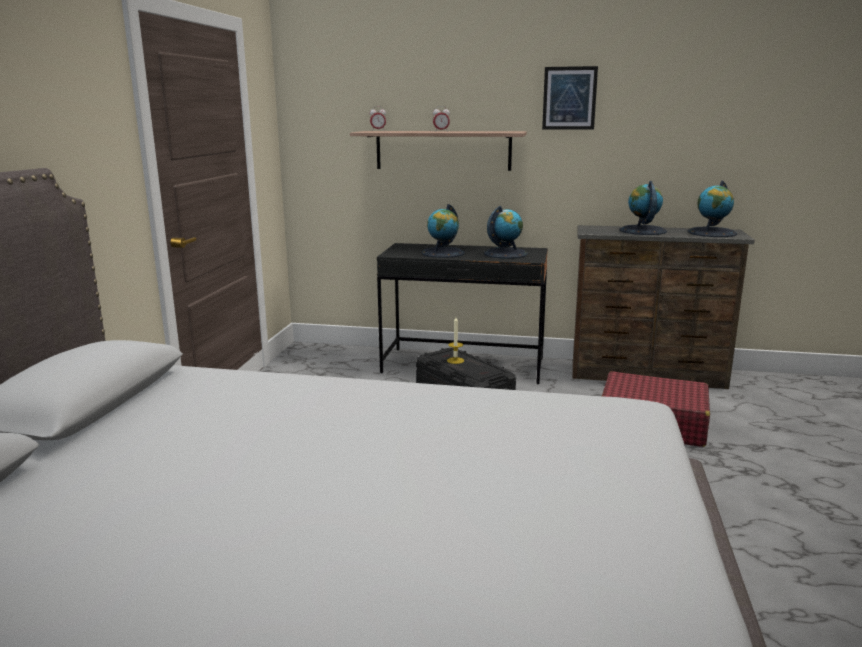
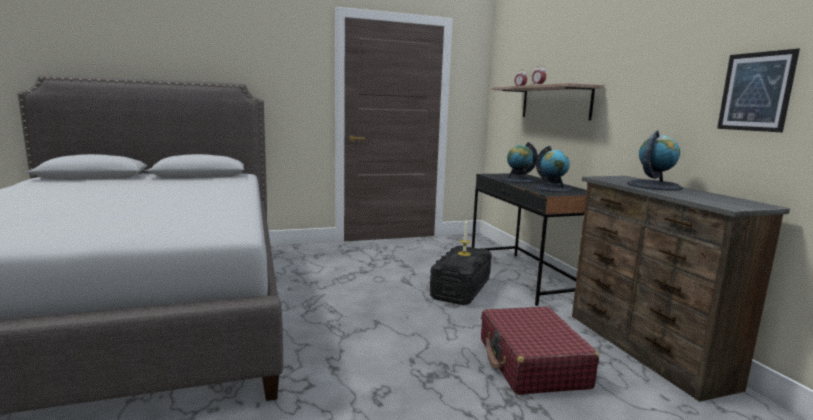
camera: 60 degrees right, 5 degrees down
picture [542,66,598,129] -> picture moved to [717,49,800,132]
globe [687,181,737,237] -> none

